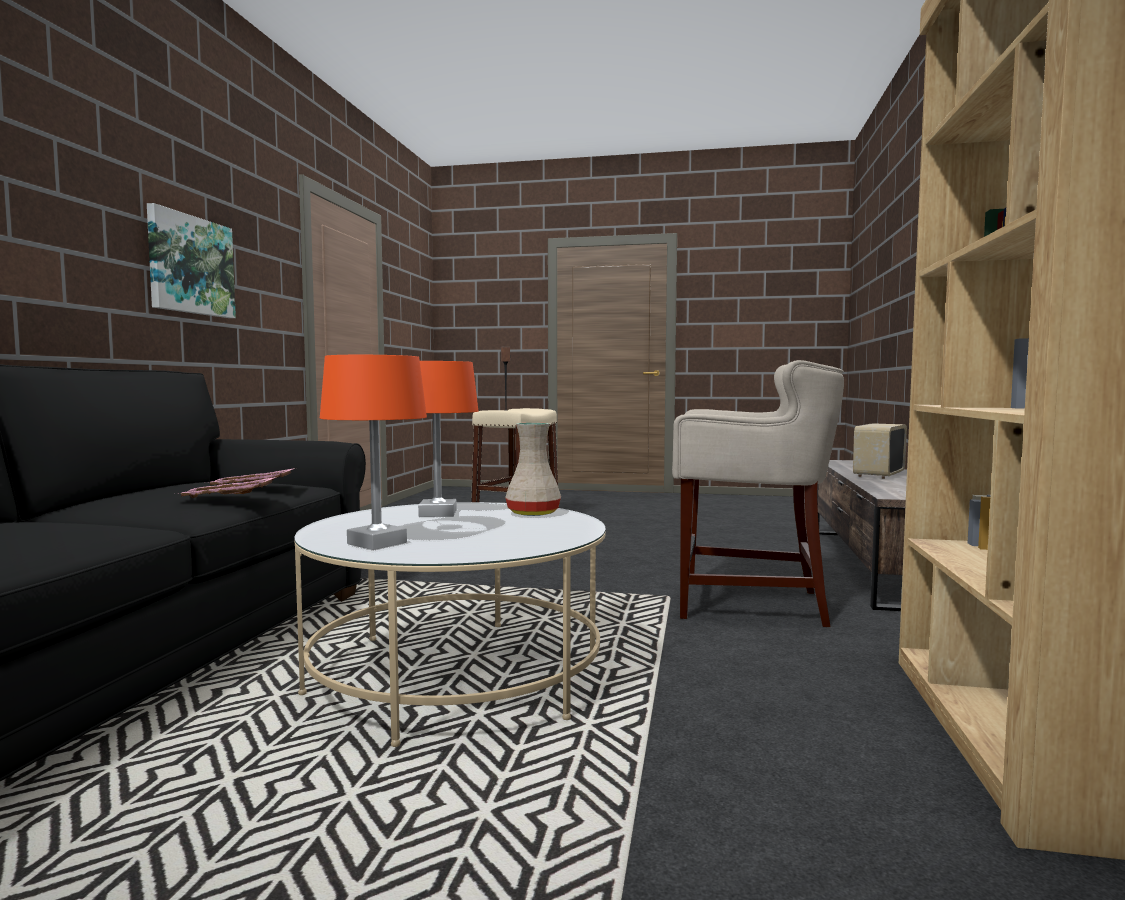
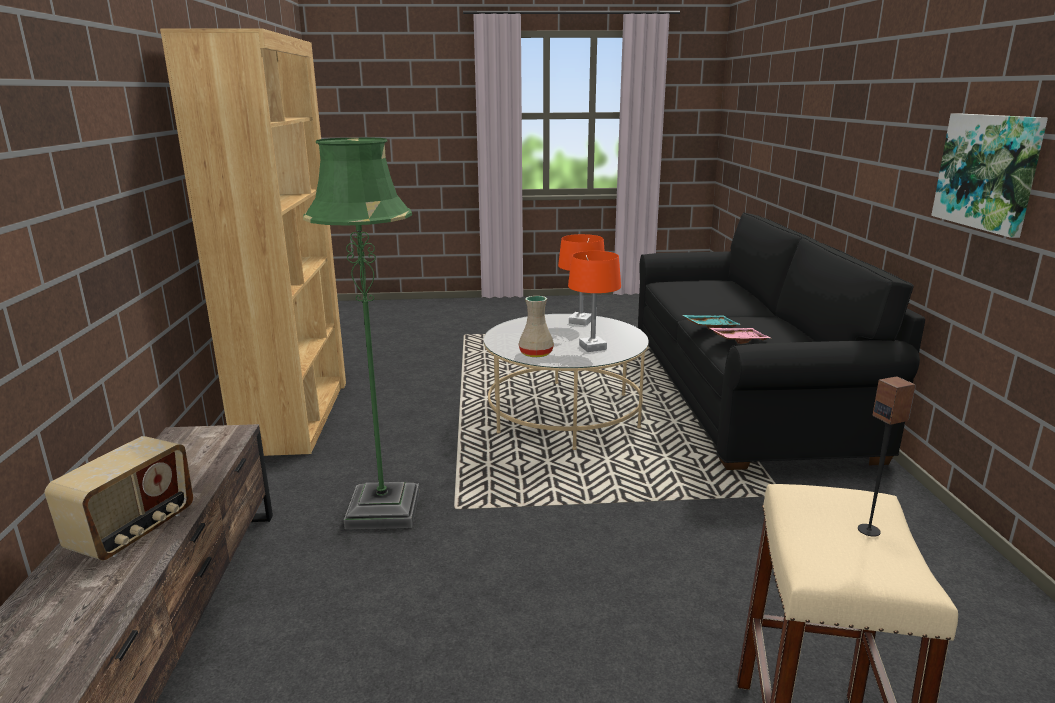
camera: 165 degrees right, 15 degrees up
pink tray [178,477,276,498] -> turquoise tray [683,315,741,330]
beige stool [672,360,844,627] -> green floor lamp [303,137,419,529]

